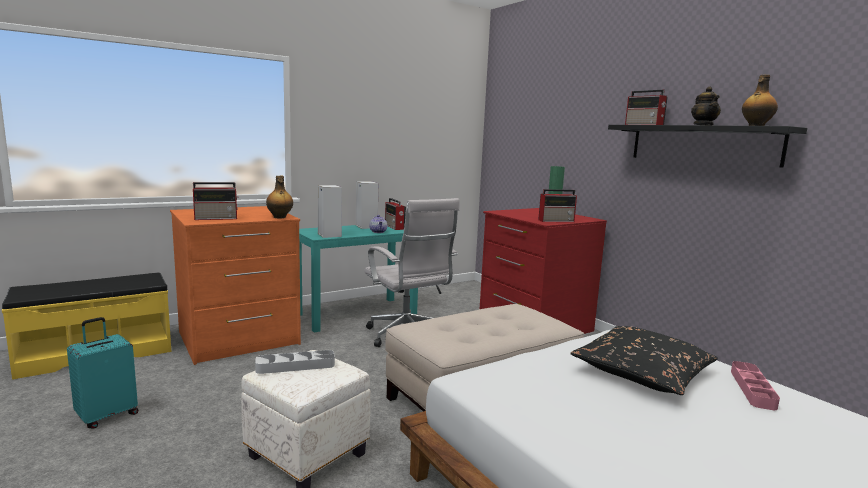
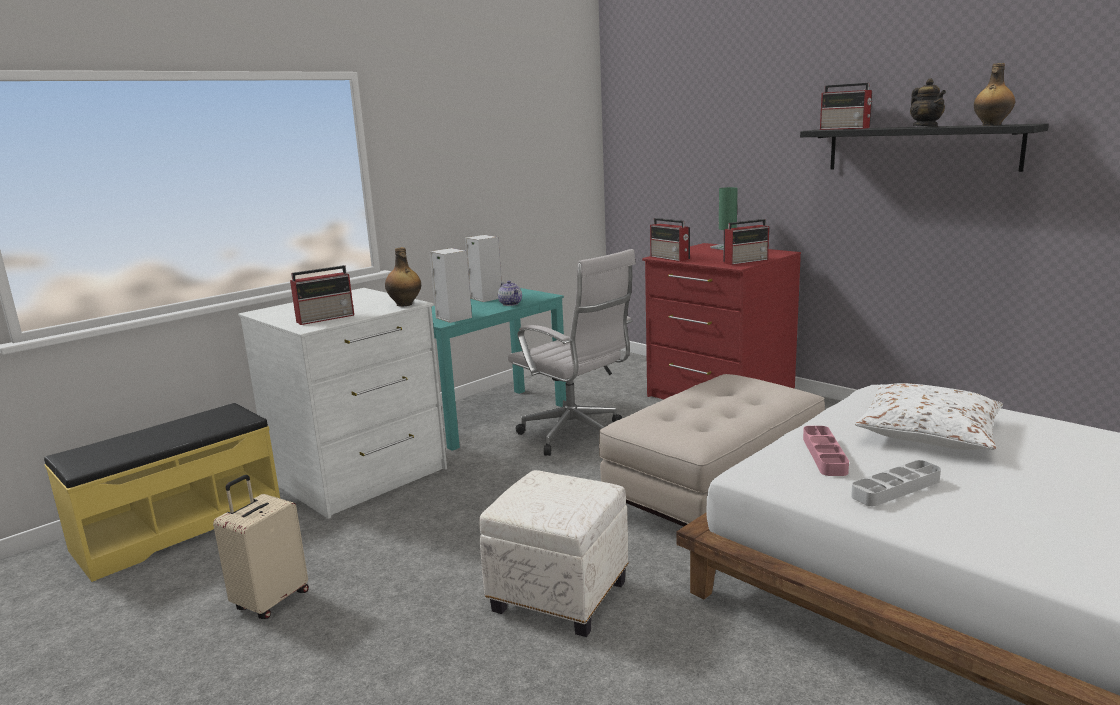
camera: 10 degrees left, 5 degrees up
turquoise suitcase [67,317,138,429] -> beige suitcase [213,475,309,619]
orange dresser [170,206,301,365] -> white dresser [238,288,447,519]
grey tray [255,350,335,374] -> grey tray moved to [851,460,941,506]
radio [385,198,406,230] -> radio moved to [650,218,690,262]
black pillow [570,326,718,395] -> white pillow [855,383,1003,450]
pink tray [731,361,780,410] -> pink tray moved to [803,426,849,476]

